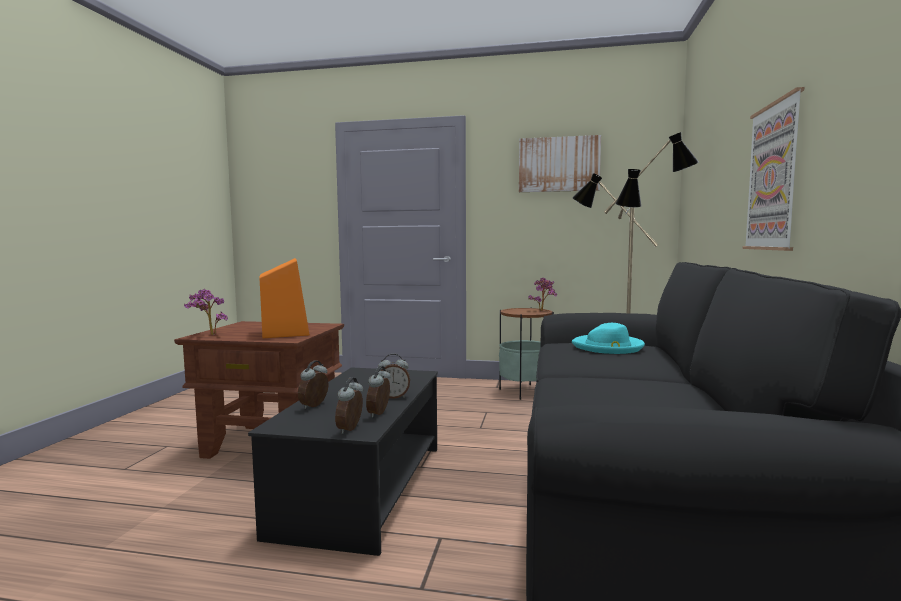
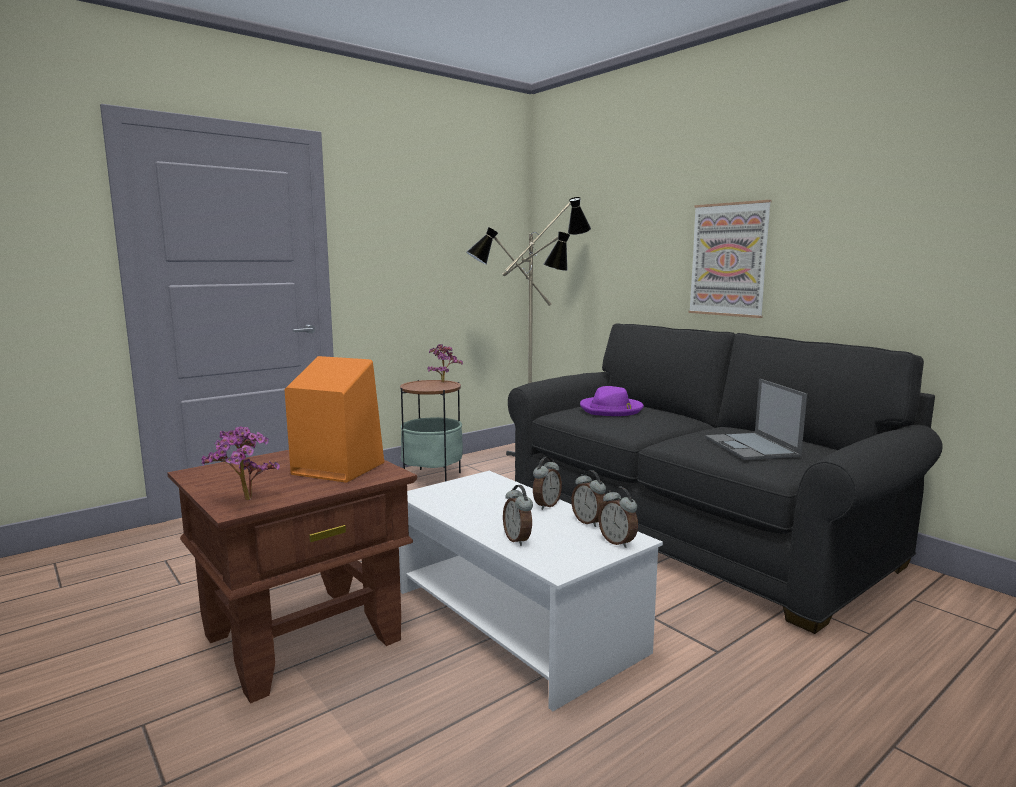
camera: 50 degrees left, 5 degrees up
black coffee table [248,367,438,556] -> white coffee table [399,471,663,711]
picture [519,135,601,192] -> none
turquoise hat [572,323,645,354] -> purple hat [580,386,644,416]
none -> laptop [705,379,807,460]

